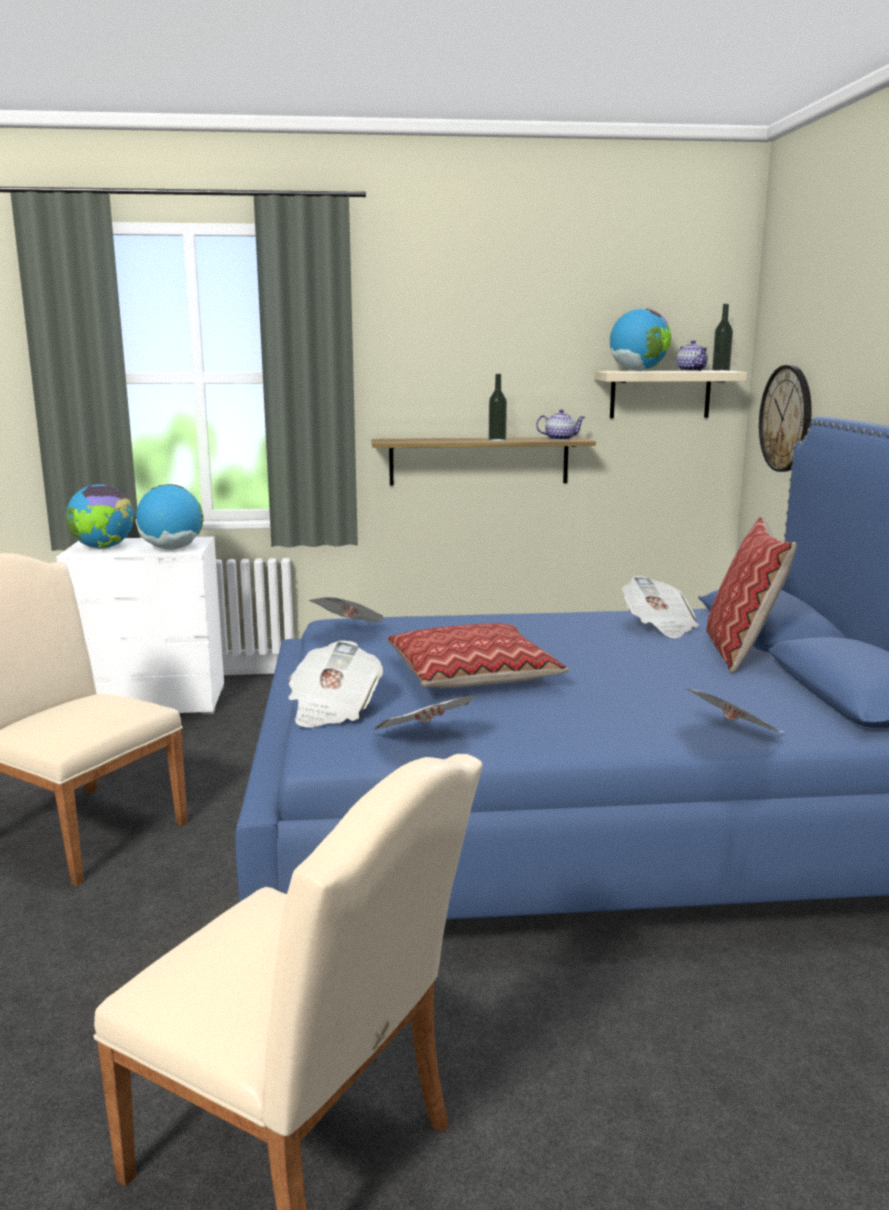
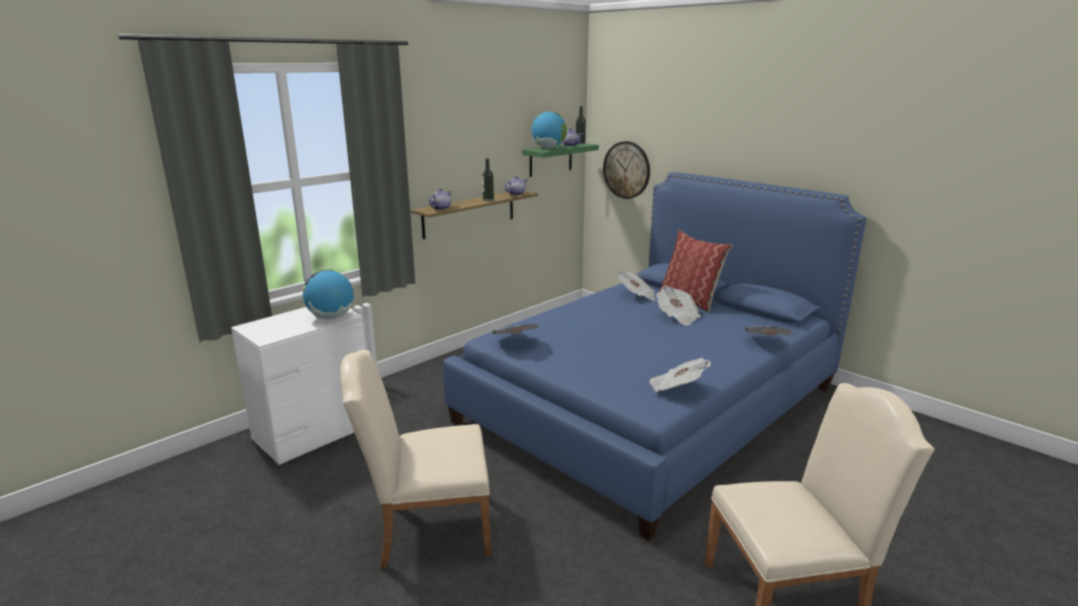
camera: 40 degrees left, 5 degrees up
globe [66,485,134,549] -> none
newspaper [288,640,383,727] -> newspaper moved to [656,286,701,326]
pillow [387,623,569,688] -> none
beige shelf [595,371,747,418] -> green shelf [522,143,599,177]
none -> teapot [429,189,451,210]

